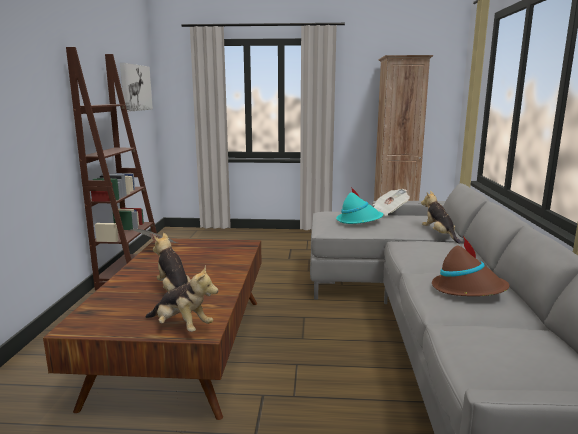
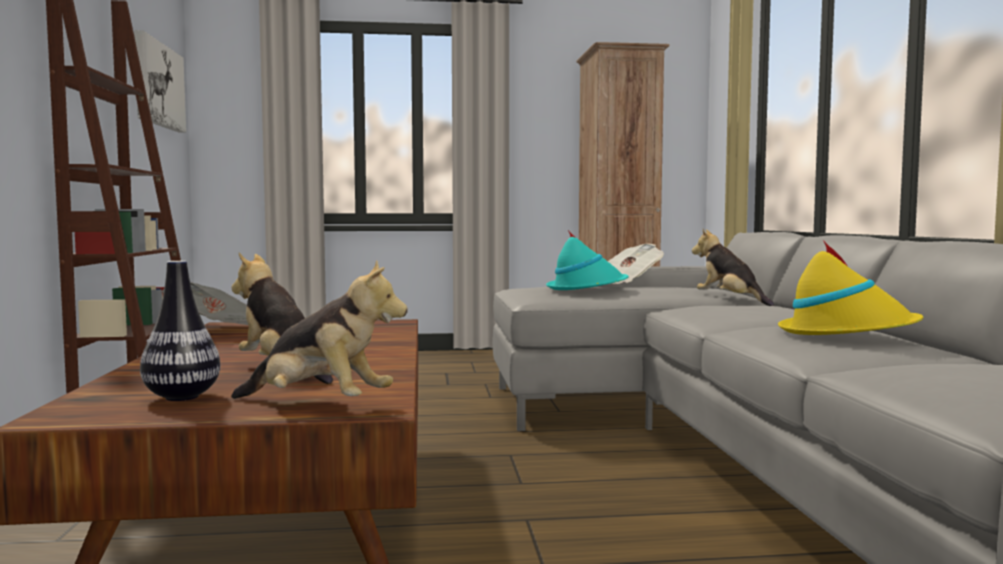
camera: 10 degrees left, 10 degrees down
brown hat [432,236,510,296] -> yellow hat [778,240,923,335]
none -> vase [140,261,221,401]

